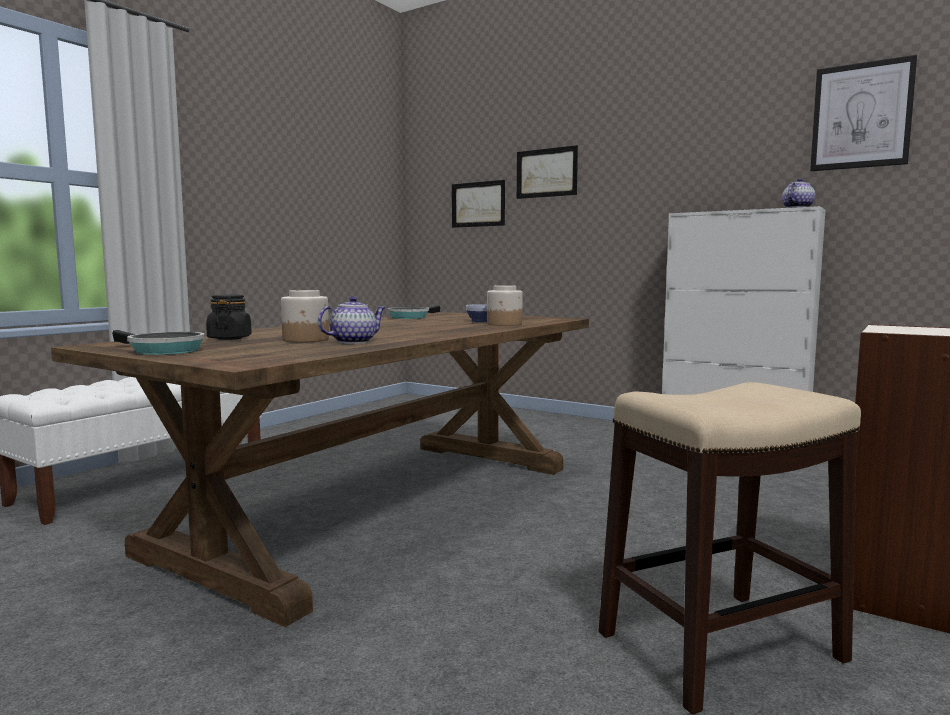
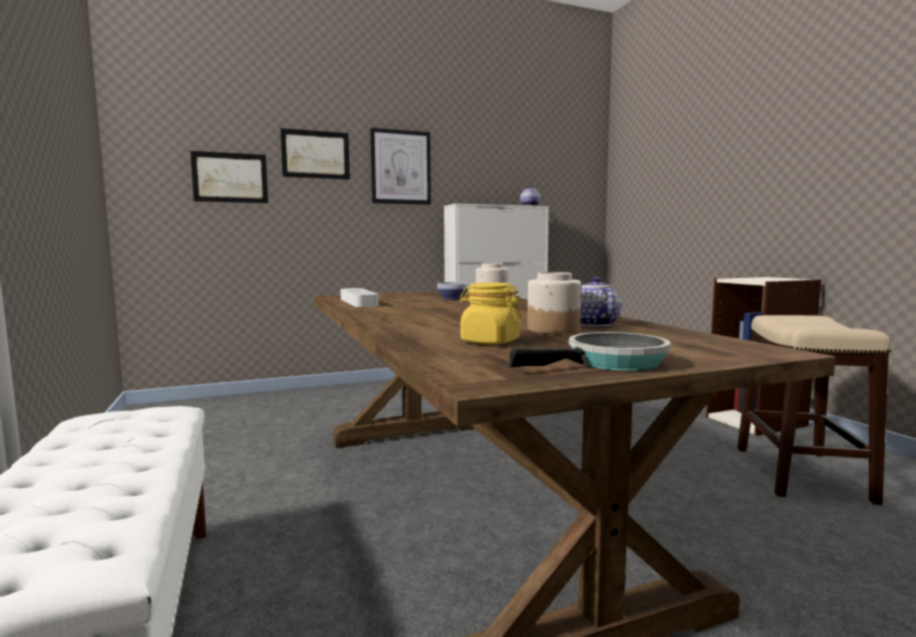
camera: 55 degrees left, 0 degrees up
black jar [206,295,252,340] -> yellow jar [459,283,522,345]
frying pan [387,305,440,319] -> grey tray [340,288,378,307]
picture [810,55,917,171] -> picture moved to [370,128,431,205]

